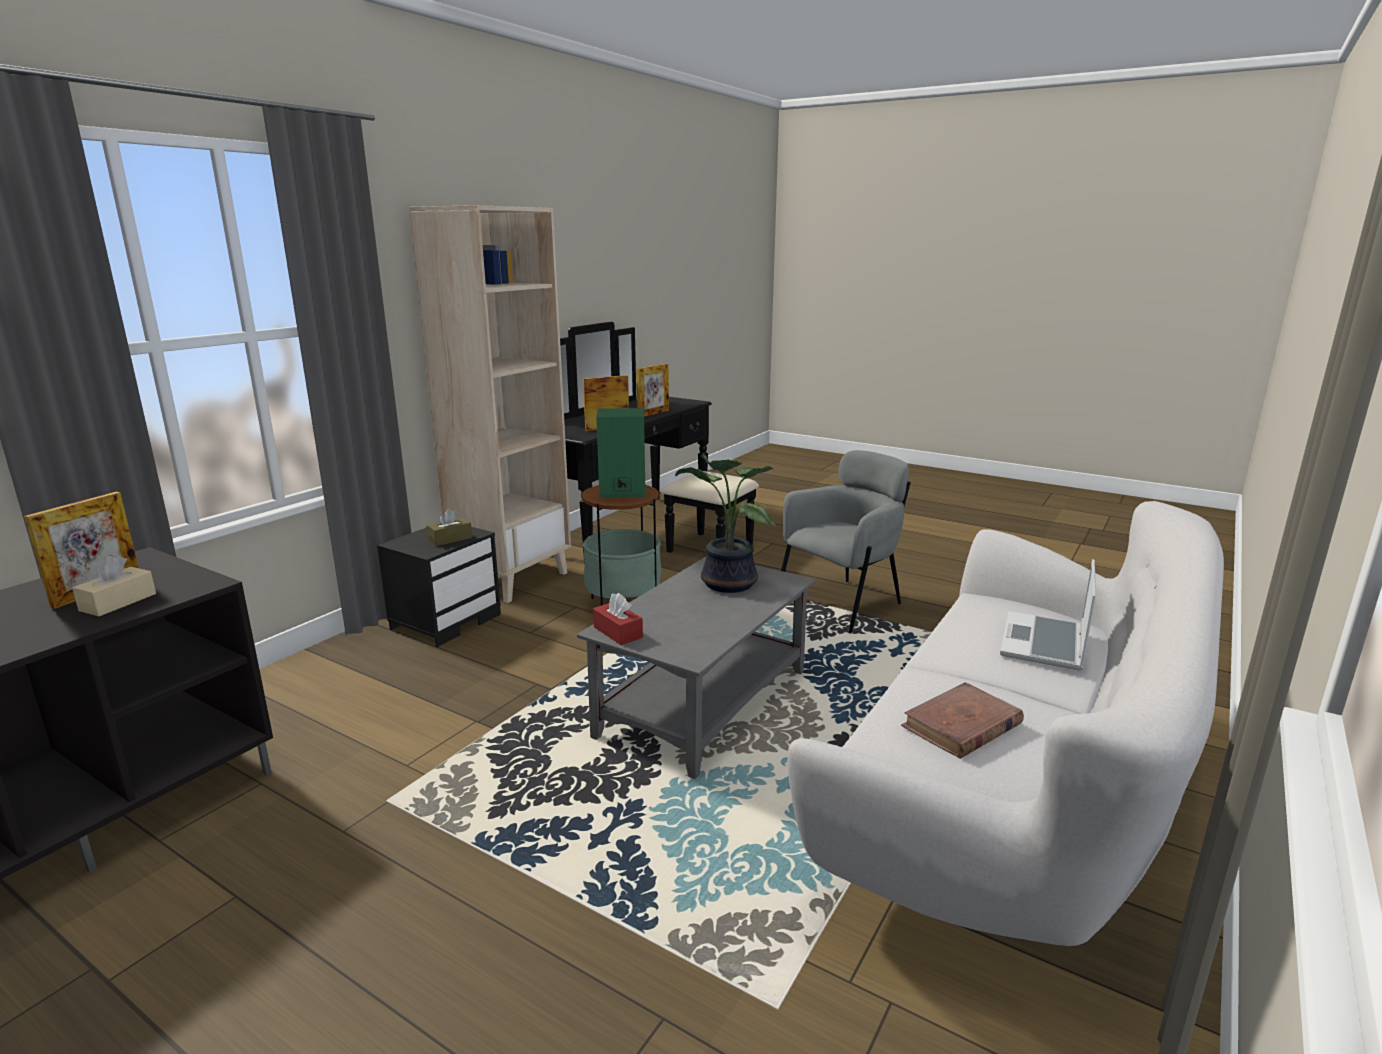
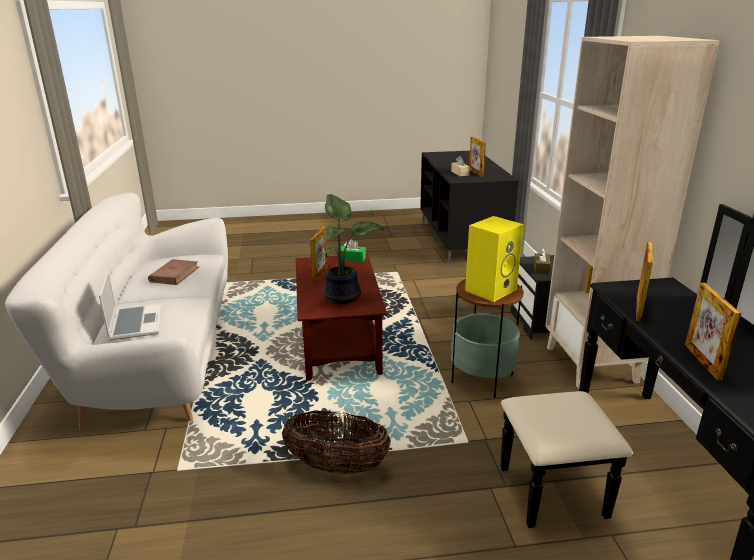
camera: 140 degrees right, 5 degrees up
grey coffee table [577,557,816,779] -> brown coffee table [296,254,387,381]
red tissue box [593,593,643,645] -> green tissue box [341,239,366,262]
green speaker [596,408,646,498] -> yellow speaker [465,216,523,302]
grey armchair [781,450,911,634] -> basket [282,410,391,474]
none -> picture frame [310,226,328,282]

